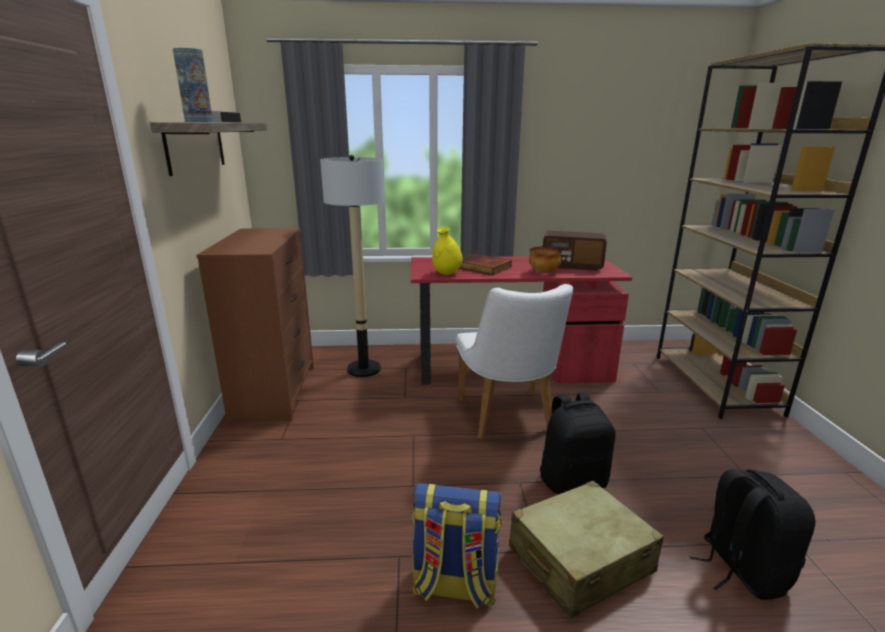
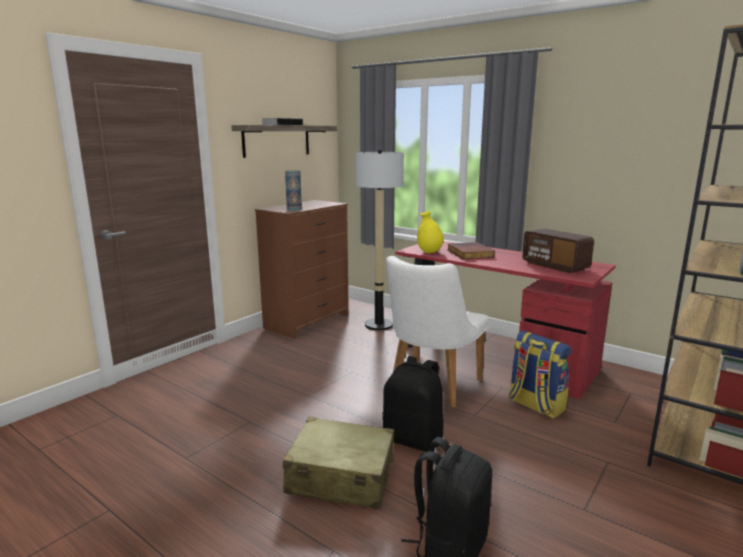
camera: 40 degrees right, 5 degrees down
vase [173,48,213,122] -> vase moved to [285,170,302,211]
backpack [412,483,502,608] -> backpack moved to [509,330,571,419]
bowl [529,247,562,273] -> none

